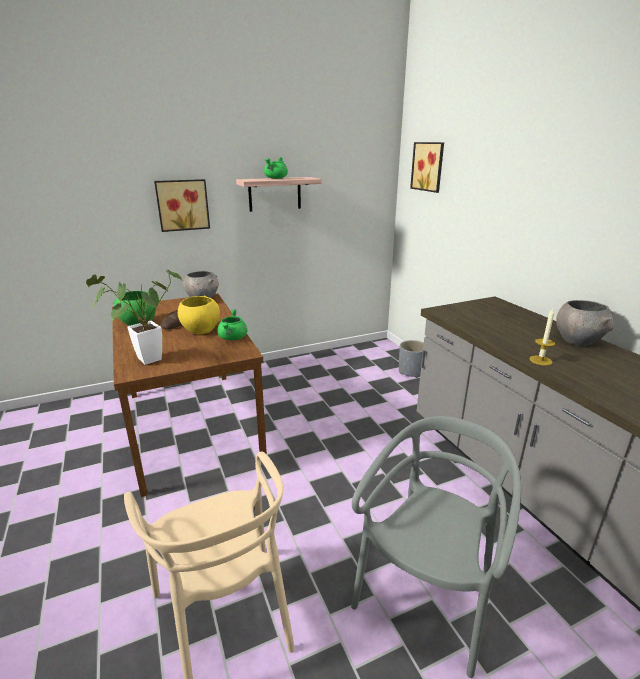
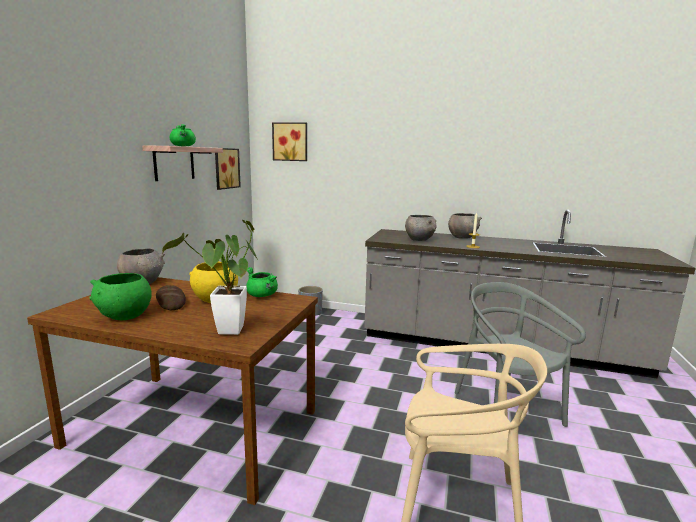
camera: 50 degrees left, 10 degrees down
picture [154,179,210,232] -> picture moved to [215,148,241,190]
none -> grey bowl [405,215,437,241]

